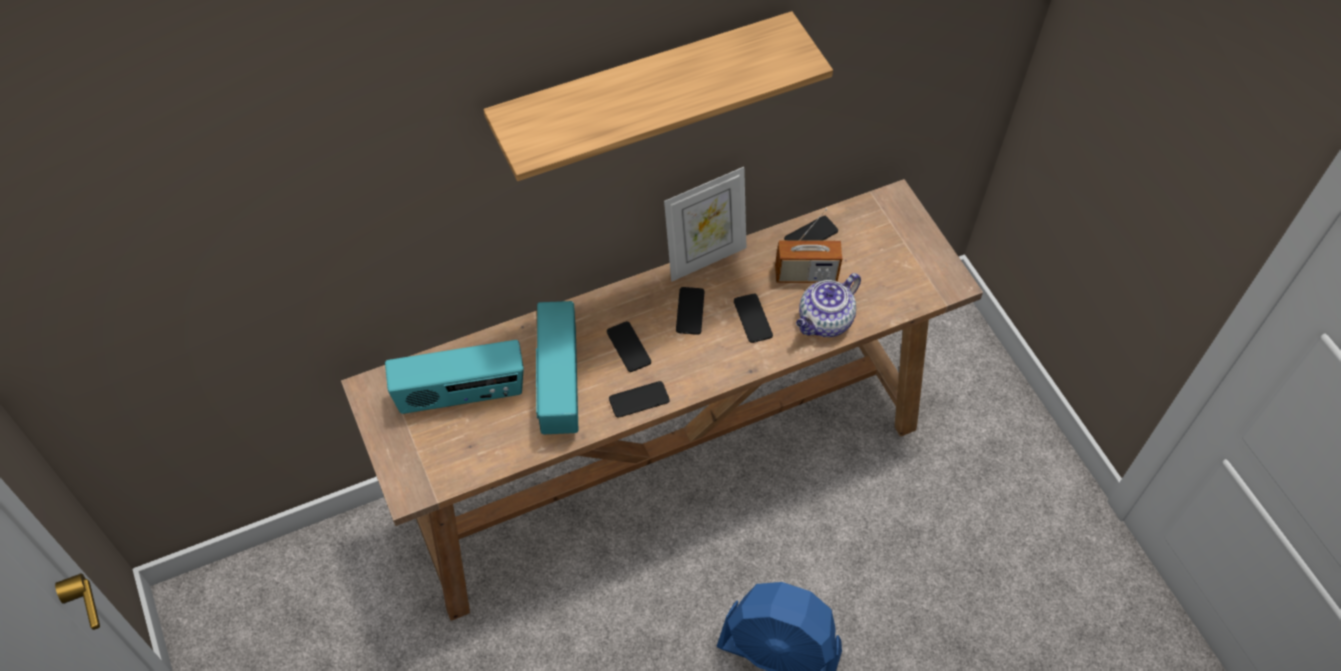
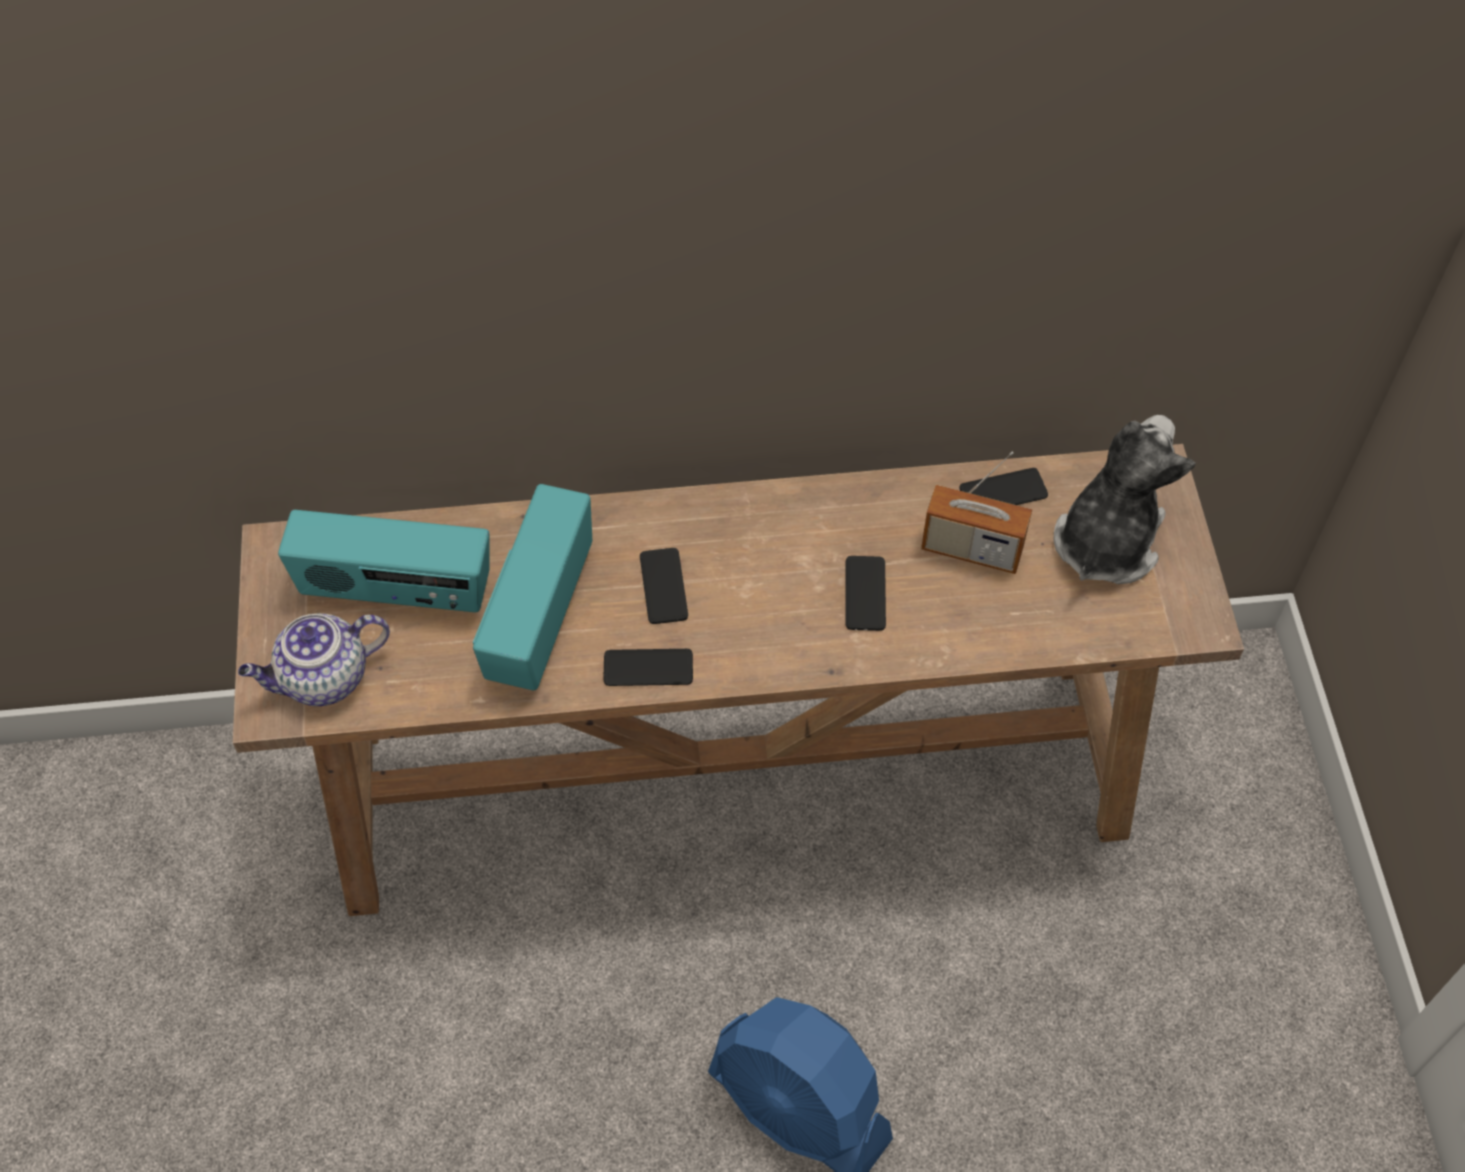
camera: 20 degrees right, 0 degrees up
shelf [484,11,833,181] -> none
picture frame [664,167,747,281] -> none
phone [676,287,705,335] -> none
teapot [796,273,861,337] -> teapot moved to [238,613,390,706]
none -> plush toy [1053,415,1196,584]

